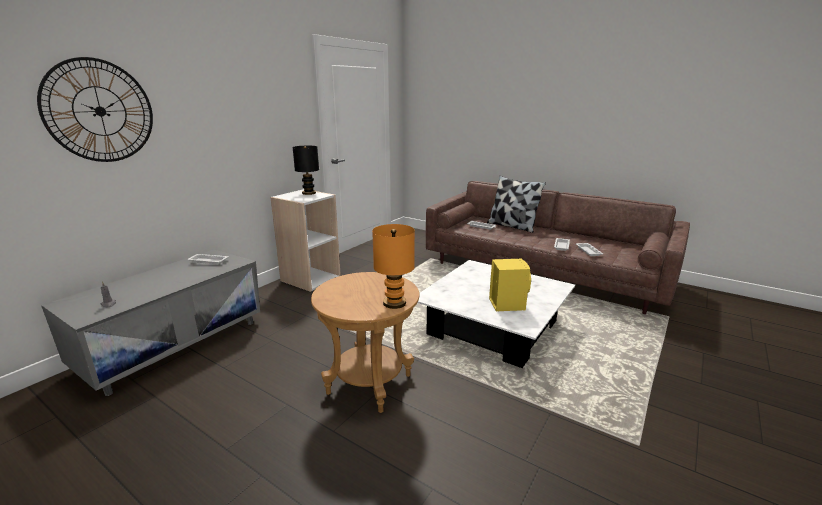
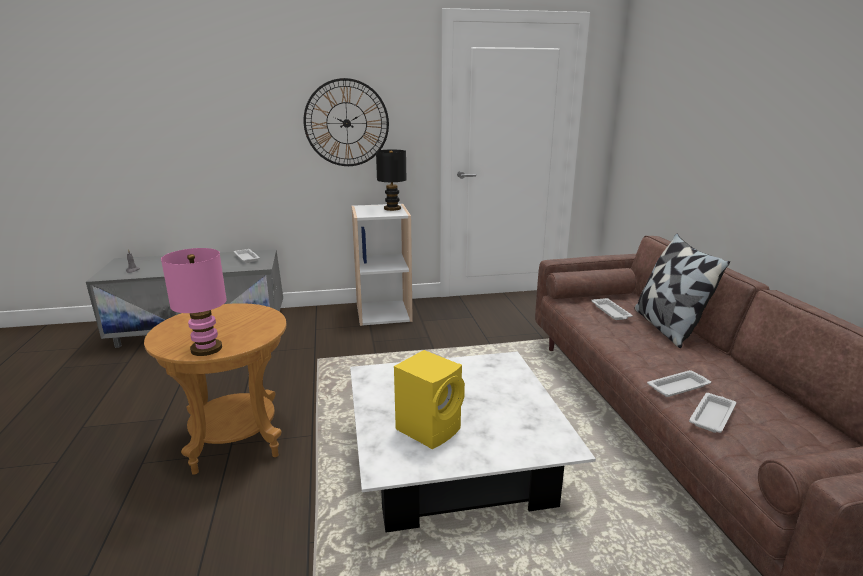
camera: 45 degrees right, 0 degrees up
wall clock [37,57,153,162] -> wall clock moved to [303,78,389,166]
orange table lamp [372,224,415,309] -> pink table lamp [161,248,227,356]

